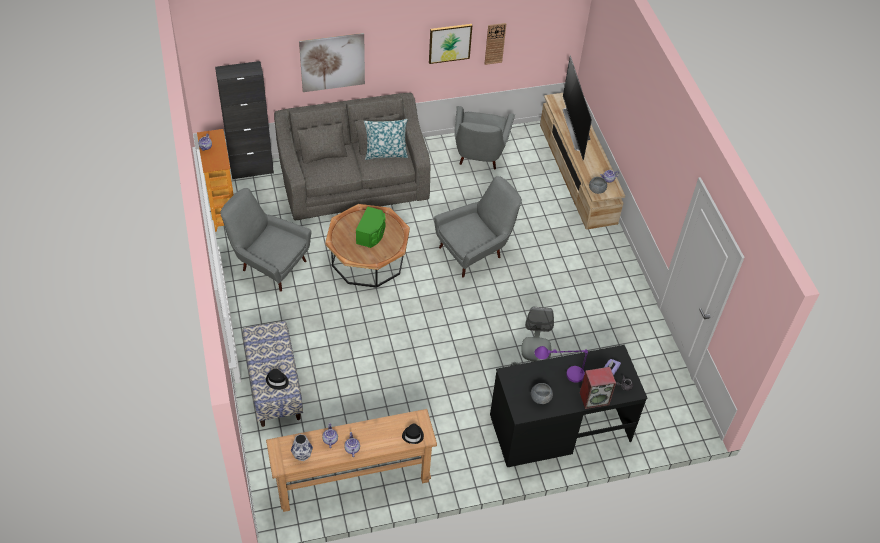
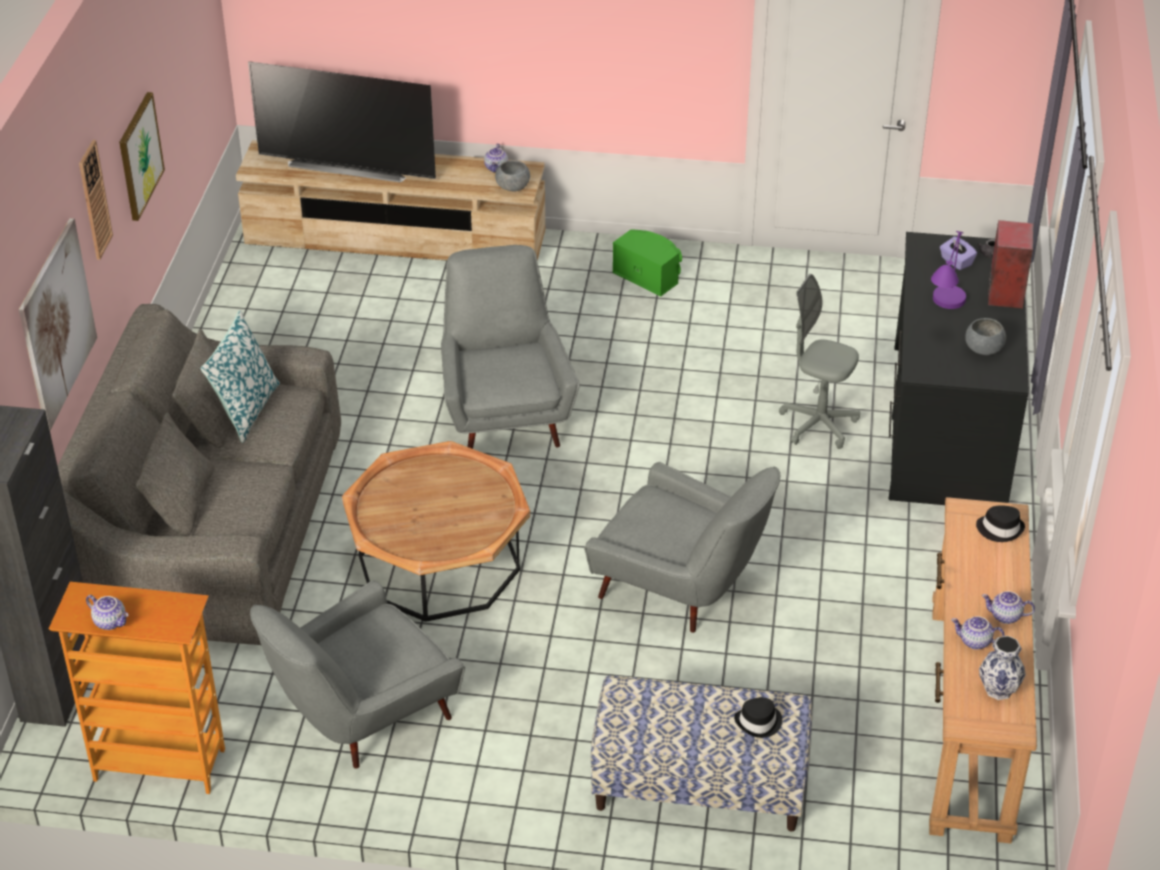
camera: 65 degrees left, 10 degrees down
green speaker [356,207,386,248] -> green speaker moved to [612,230,682,296]
grey armchair [454,106,515,170] -> grey armchair moved to [584,462,780,633]
wall clock [485,23,506,65] -> wall clock moved to [79,140,113,260]

